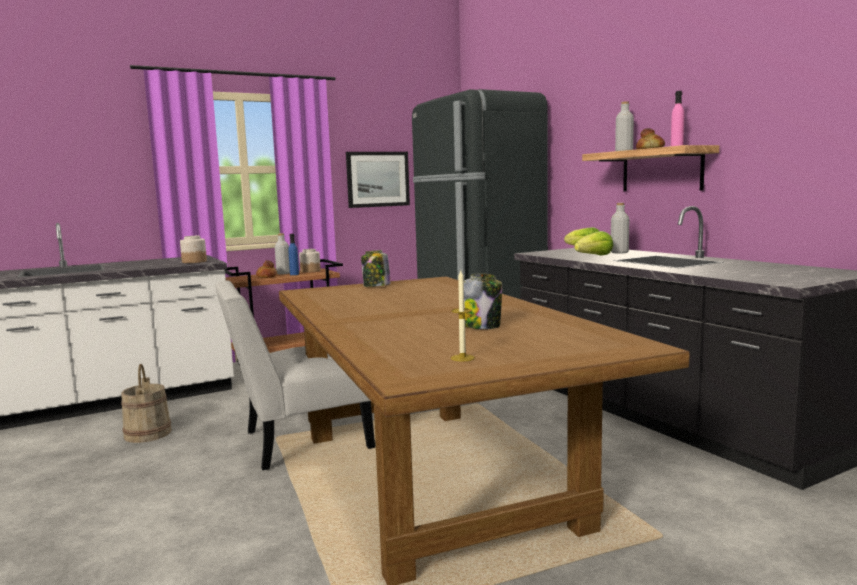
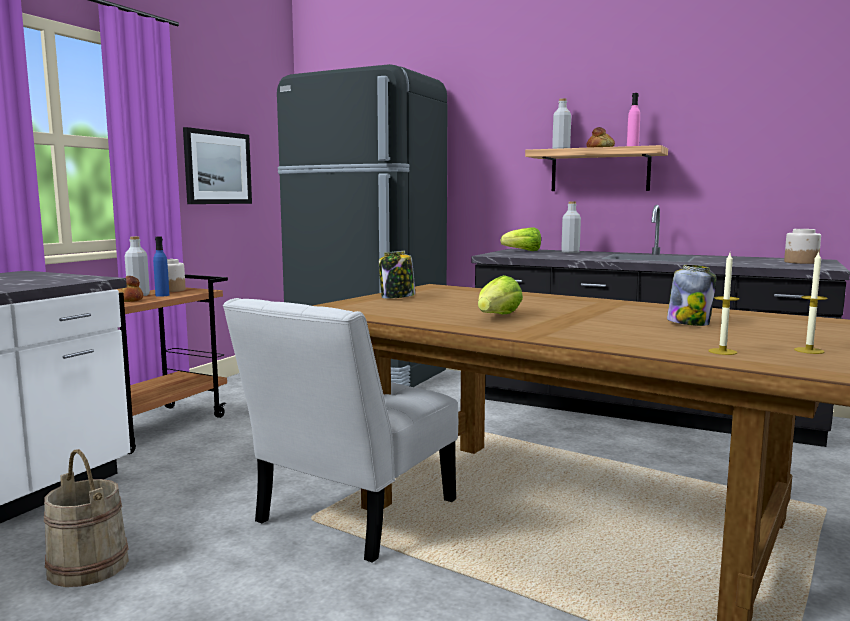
camera: 35 degrees left, 0 degrees up
jar [180,236,207,263] -> jar moved to [784,229,821,264]
lettuce [574,231,613,256] -> lettuce moved to [478,275,523,315]
none -> candle [708,253,739,355]

